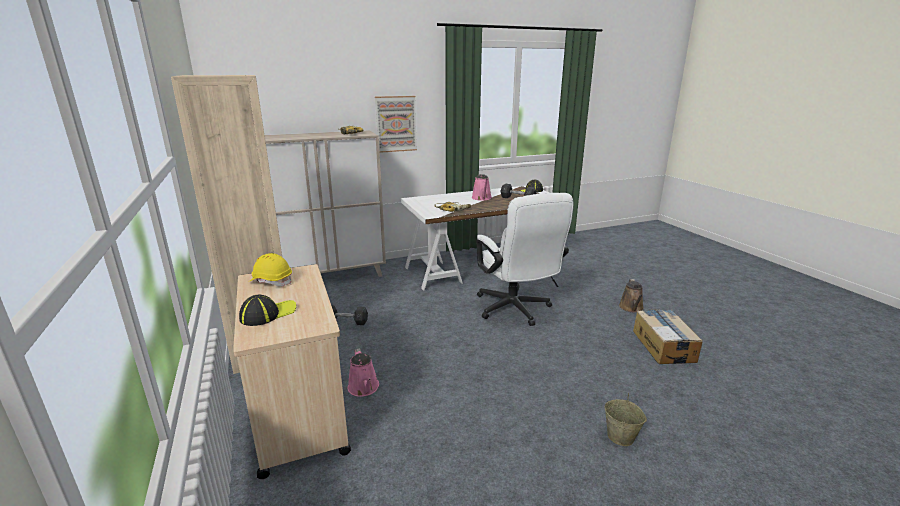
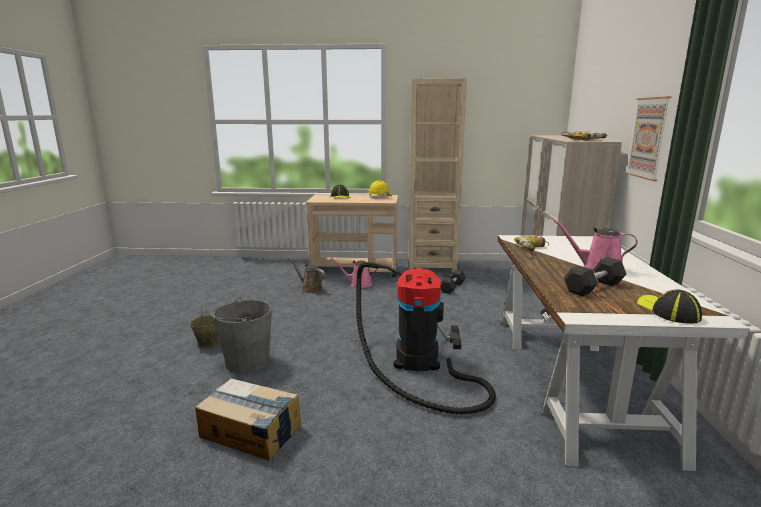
camera: 115 degrees right, 5 degrees down
white office chair [476,193,573,326] -> vacuum cleaner [356,262,496,415]
brown watering can [619,279,644,313] -> brown watering can moved to [289,258,325,293]
none -> grey bucket [211,298,272,373]

